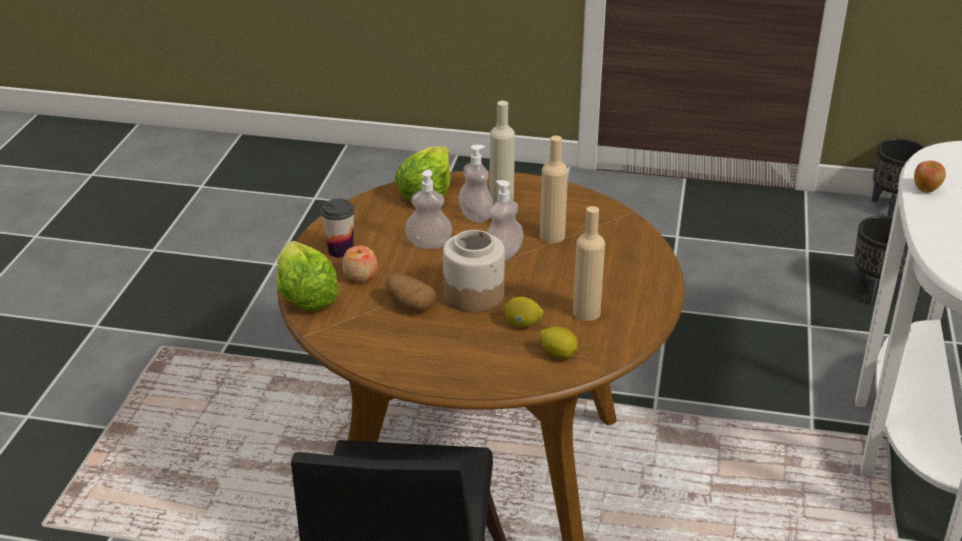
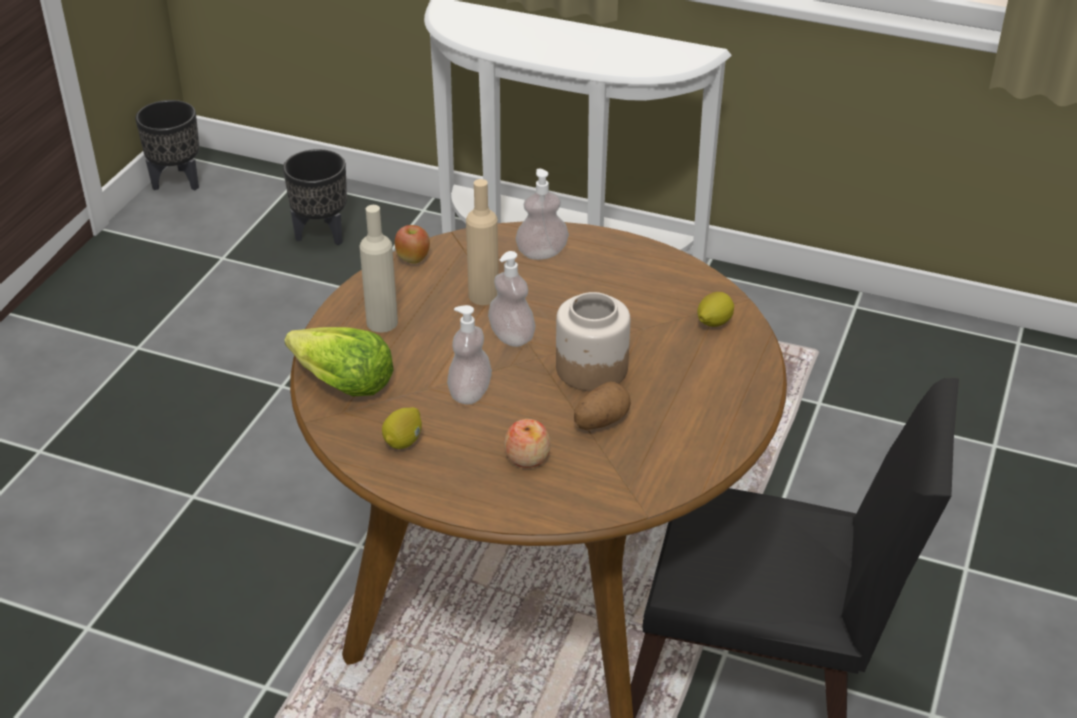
camera: 80 degrees left, 5 degrees up
lettuce [277,241,339,311] -> none
cup [321,199,355,258] -> none
soap dispenser [459,145,494,223] -> soap dispenser moved to [516,168,569,260]
lemon [504,297,544,327] -> lemon moved to [382,407,422,449]
beige bottle [573,206,605,321] -> none
apple [914,161,946,193] -> apple moved to [395,225,430,264]

